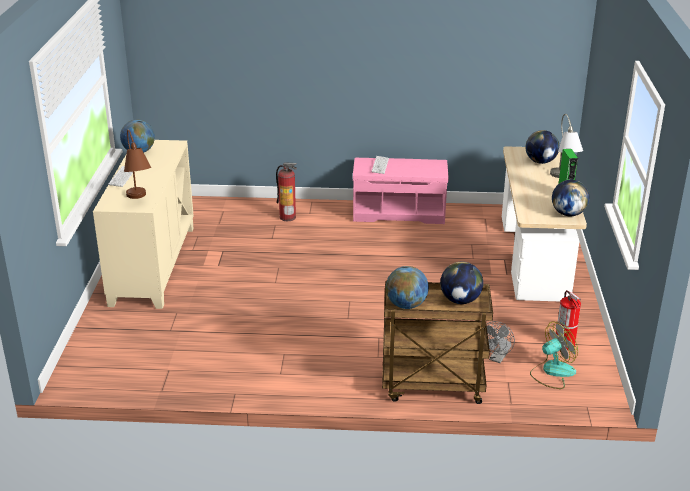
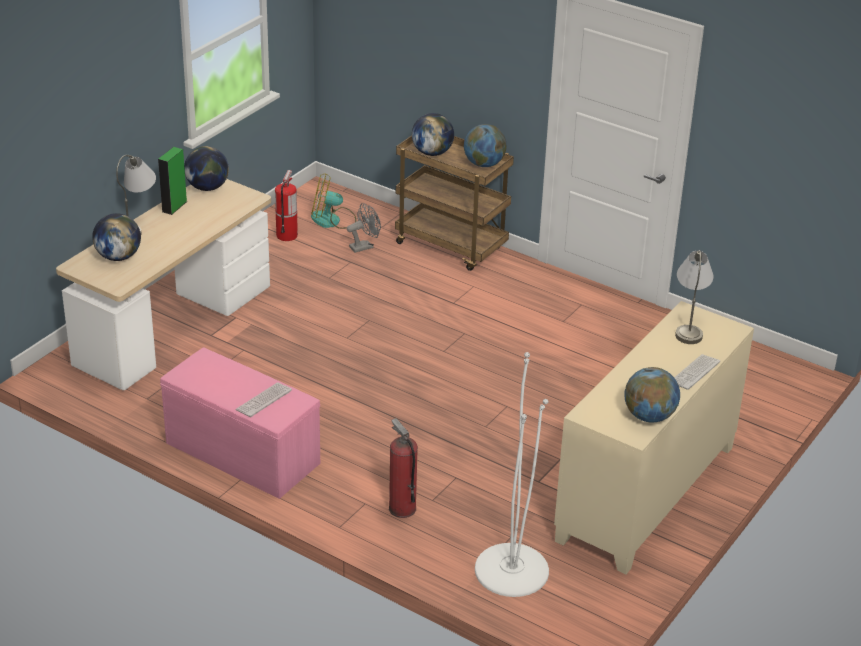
camera: 150 degrees left, 5 degrees up
brown table lamp [124,129,151,199] -> grey table lamp [675,250,713,344]
none -> white floor lamp [475,352,549,597]

